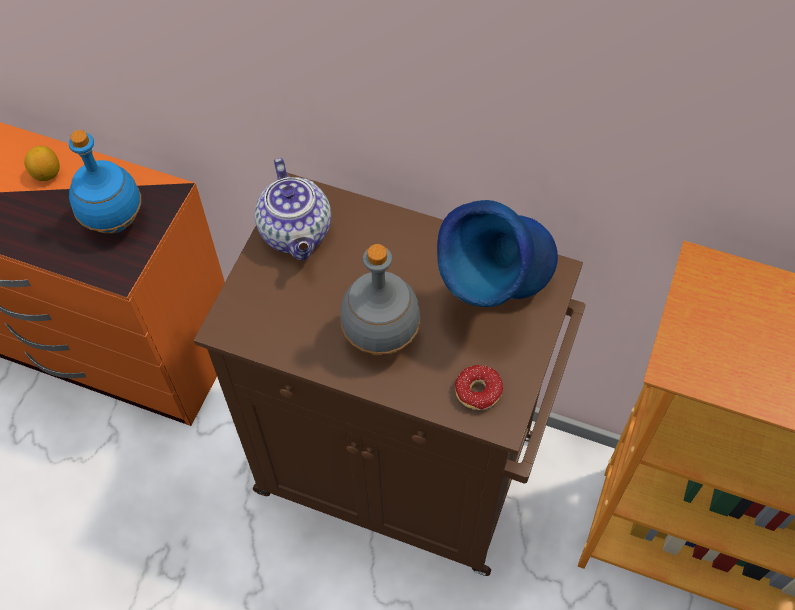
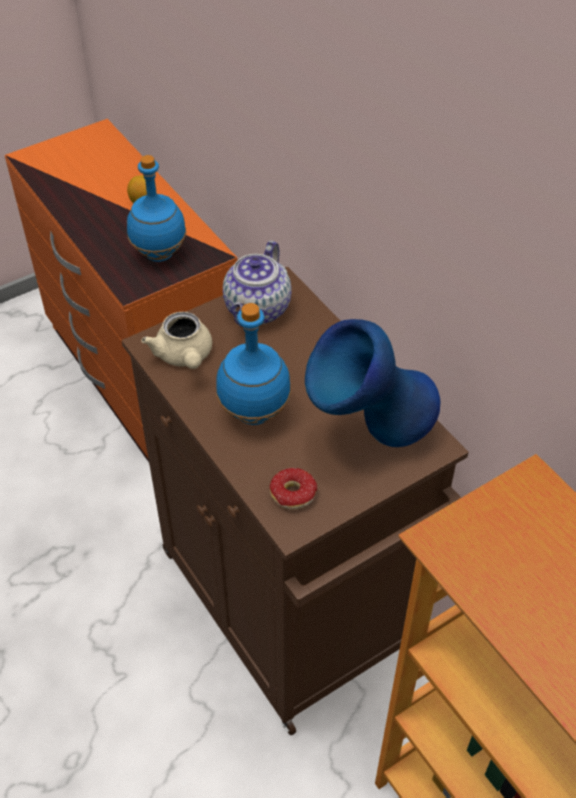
camera: 35 degrees right, 10 degrees down
grey bottle [340,244,421,355] -> blue bottle [216,303,291,425]
none -> beige teapot [141,312,212,369]

